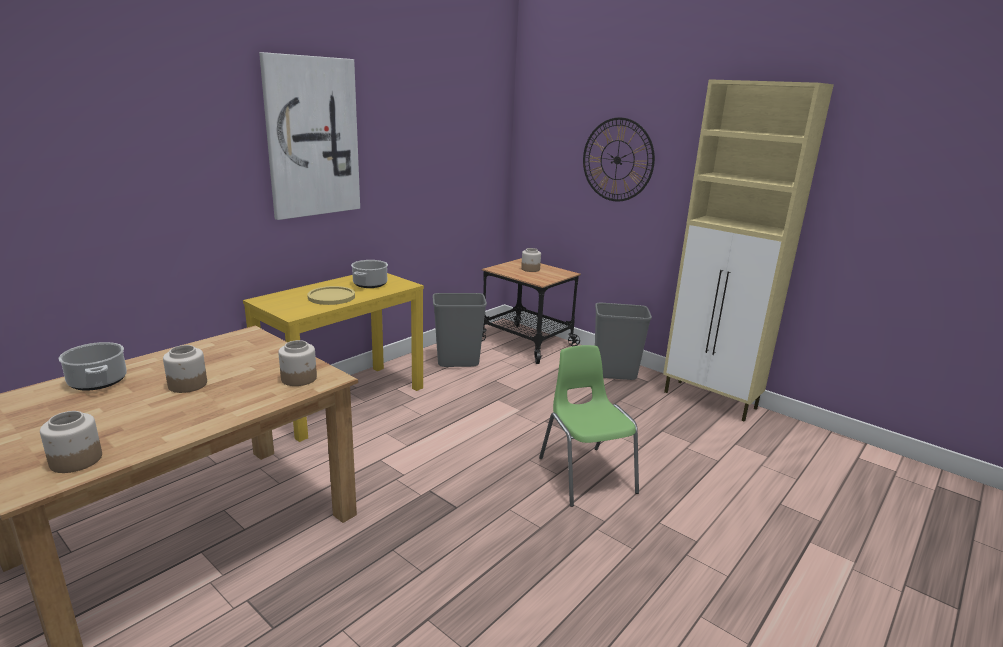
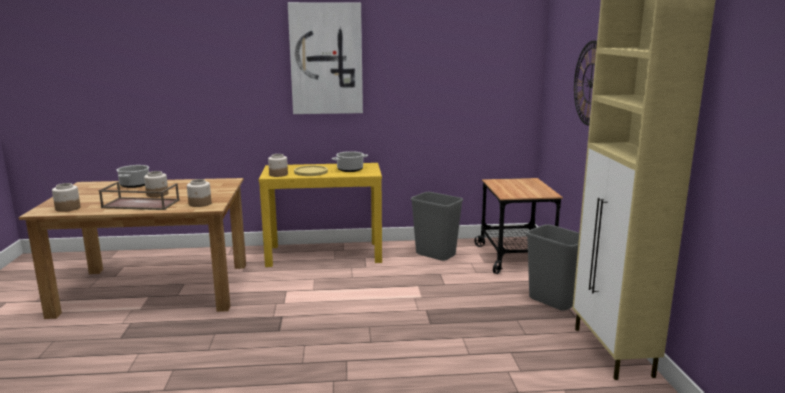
camera: 45 degrees right, 5 degrees down
jar [521,248,541,272] -> jar moved to [268,154,288,177]
green chair [539,345,639,507] -> none
none -> brown tray [99,182,180,210]

